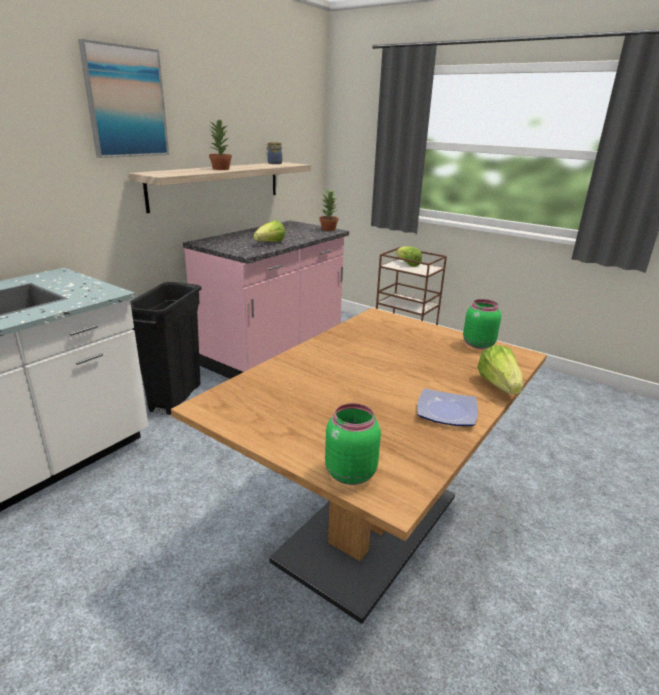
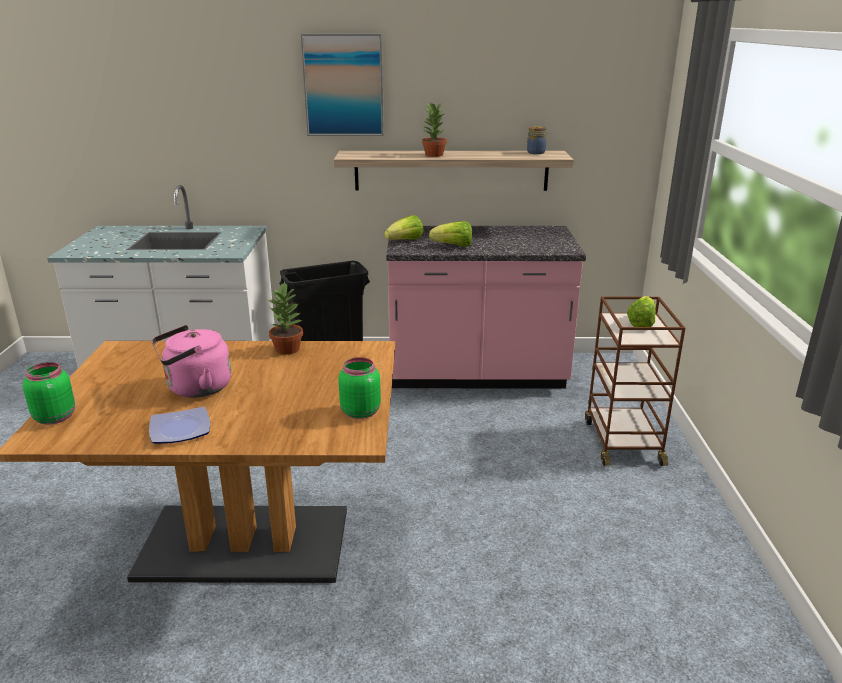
camera: 55 degrees right, 0 degrees up
potted plant [319,188,339,231] -> potted plant moved to [267,282,303,355]
lettuce [477,345,523,394] -> lettuce moved to [384,215,424,240]
none -> pink kettle [152,325,231,398]

